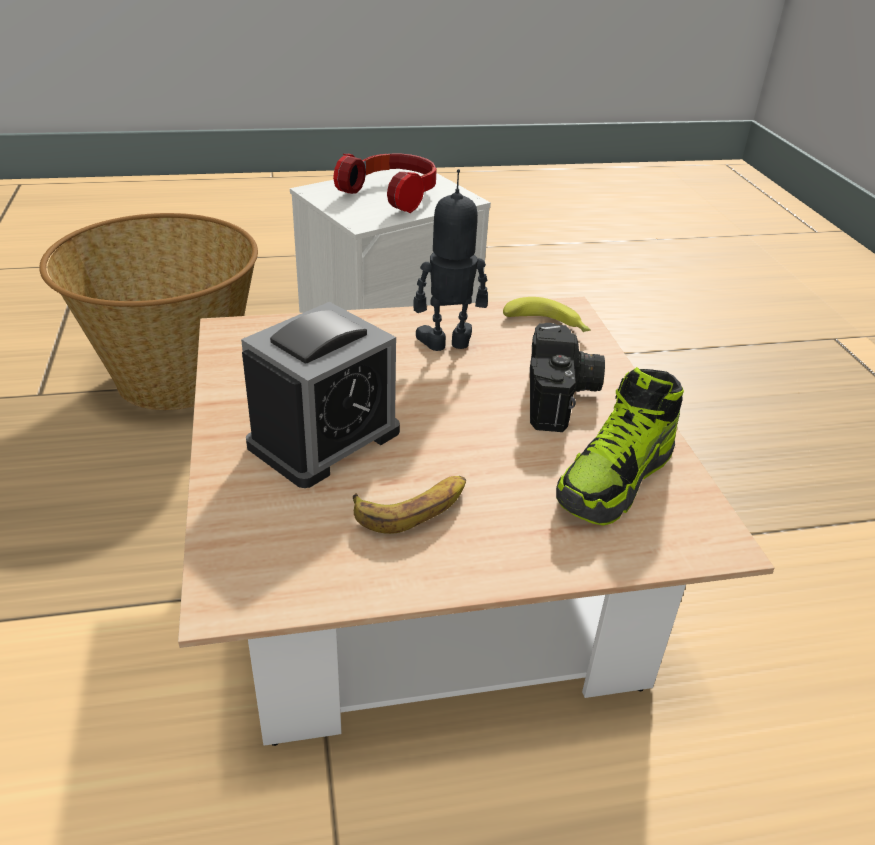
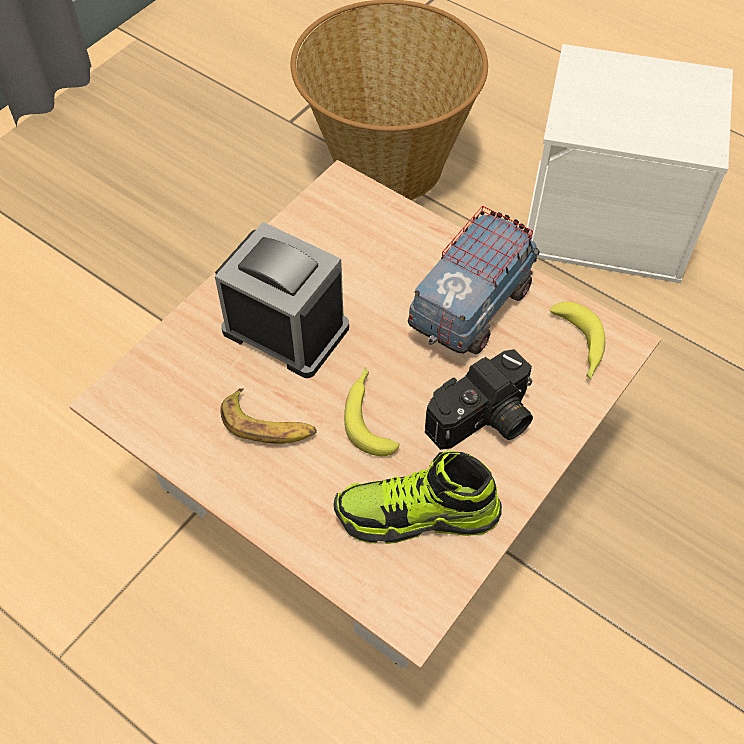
camera: 50 degrees right, 20 degrees up
alarm clock [241,302,400,488] -> alarm clock turned 150 degrees counterclockwise [215,222,349,378]
headphones [333,154,437,213] -> none
toy robot [413,169,488,351] -> toy truck [408,206,540,354]
none -> banana [344,367,400,456]

